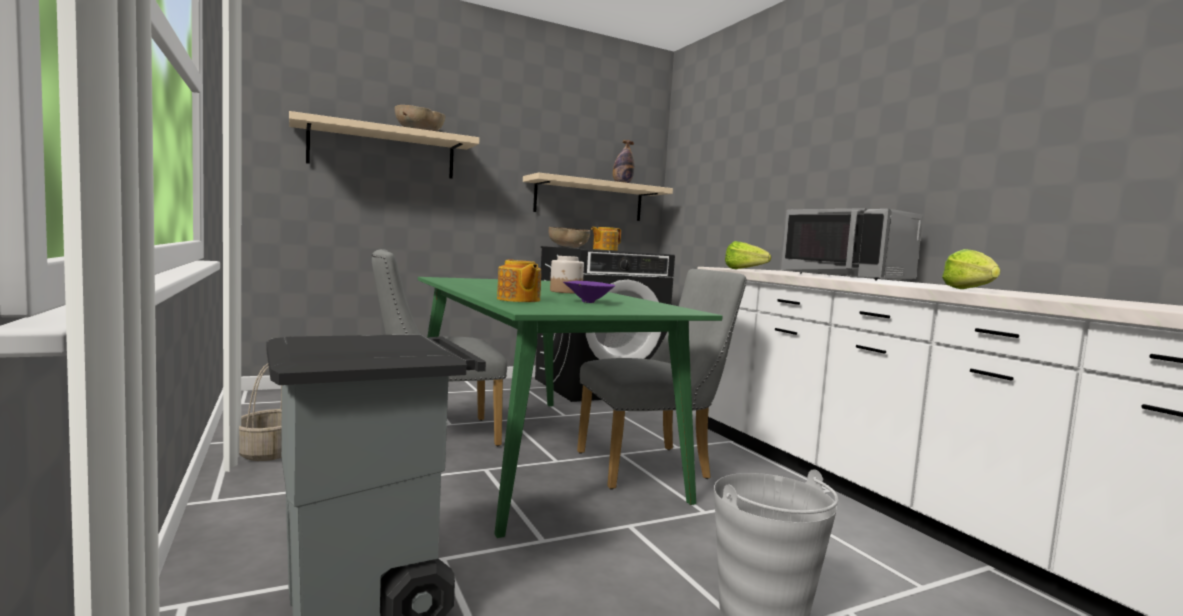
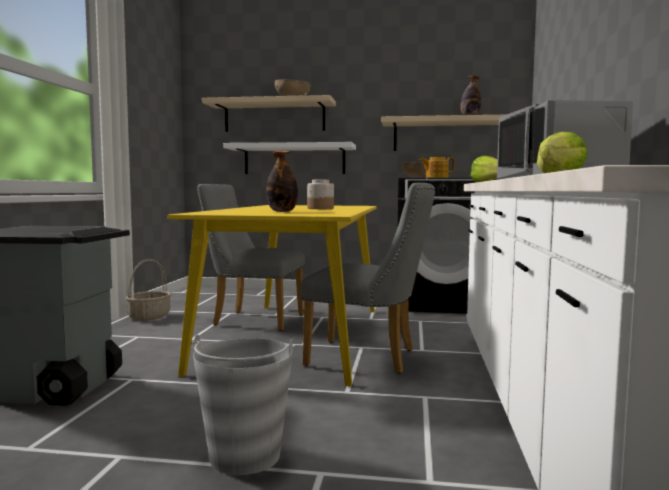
camera: 35 degrees right, 0 degrees up
green dining table [418,277,723,538] -> yellow dining table [168,205,377,386]
teapot [497,259,541,302] -> none
purple bowl [563,281,615,303] -> bottle [266,150,298,212]
none -> white shelf [223,142,356,174]

